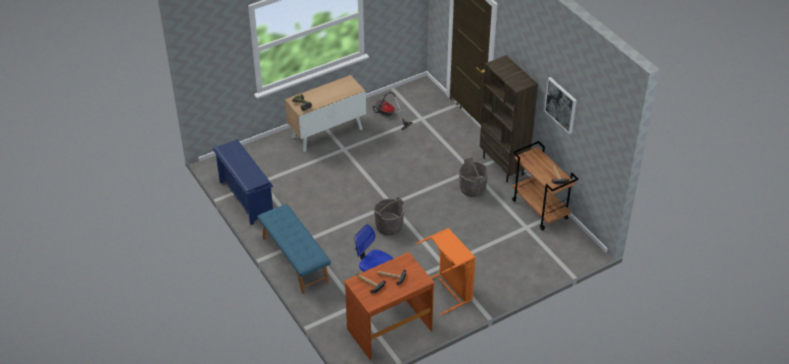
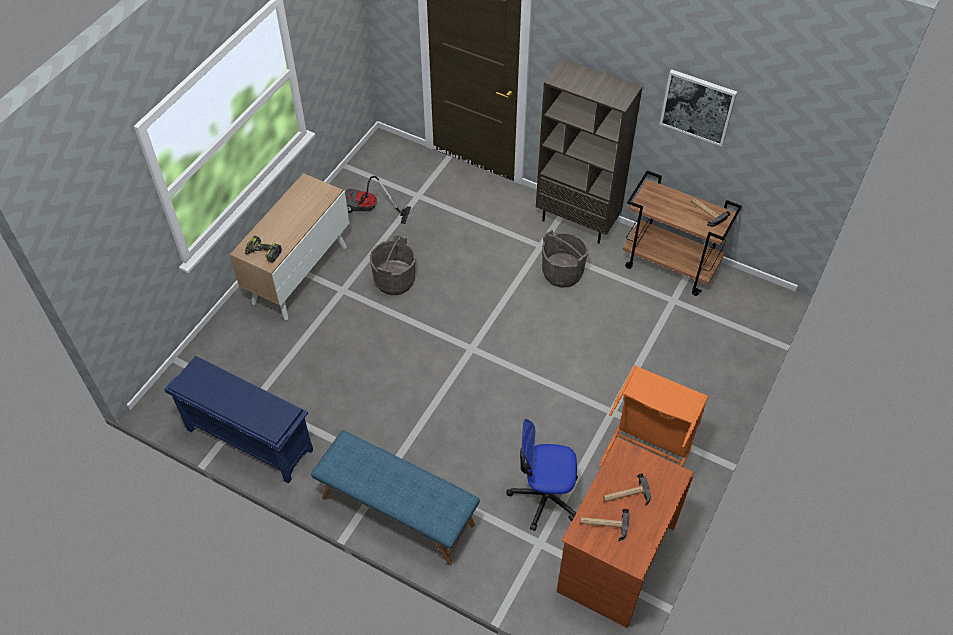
camera: 30 degrees left, 10 degrees up
grey bucket [374,197,404,236] -> grey bucket moved to [370,235,416,295]

